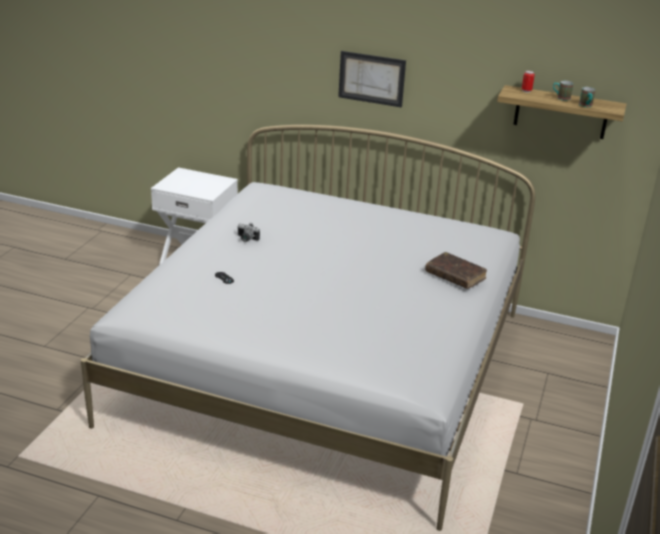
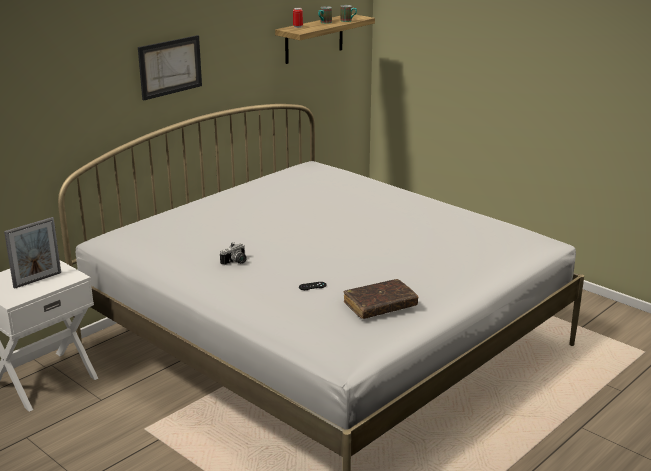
camera: 65 degrees left, 5 degrees down
brown book [425,252,487,289] -> brown book moved to [344,279,418,319]
none -> picture frame [4,217,61,289]

